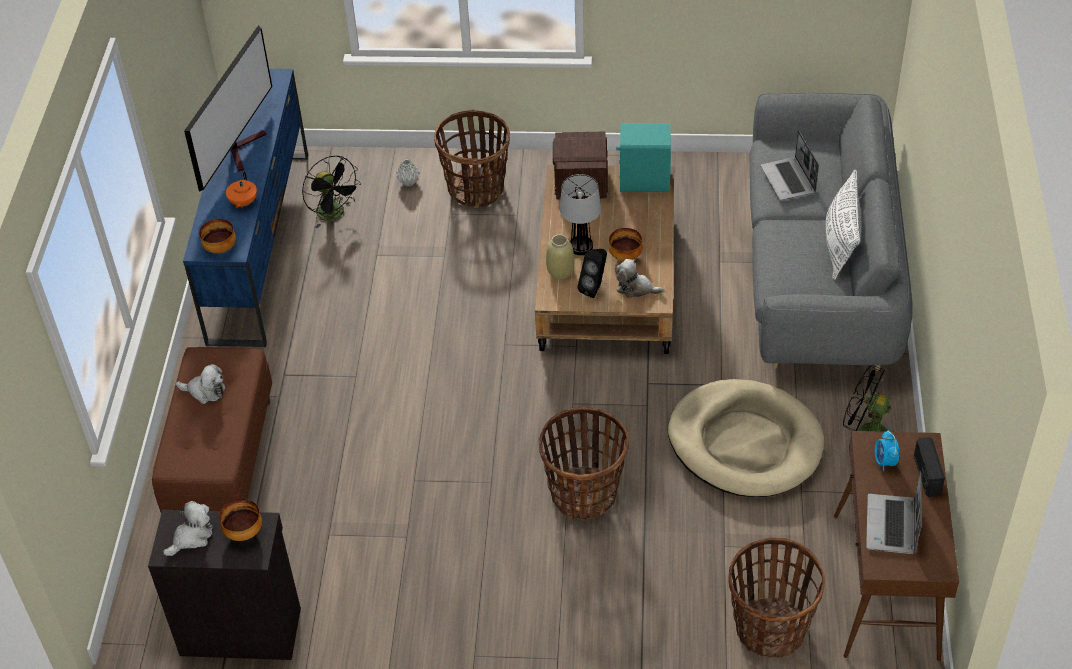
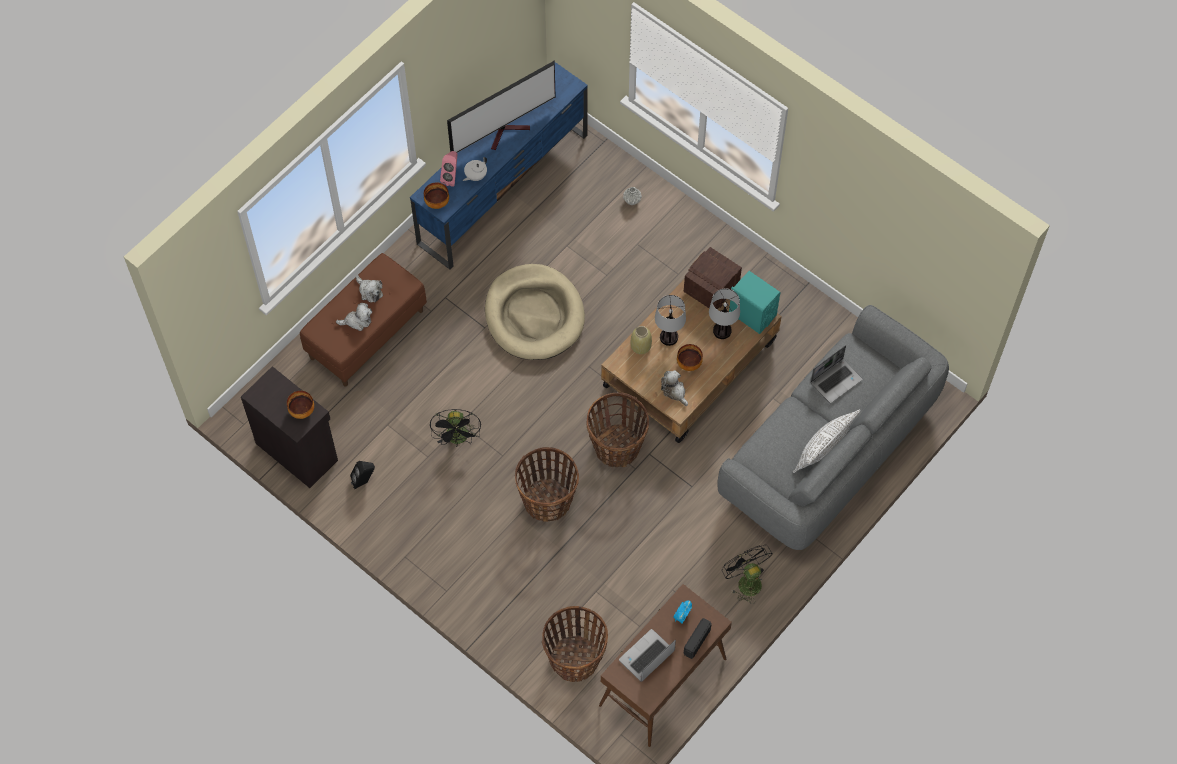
camera: 35 degrees right, 15 degrees up
plush toy [163,501,213,556] -> plush toy moved to [336,303,372,331]
orange teapot [226,171,257,208] -> white teapot [463,157,487,181]
black fan [302,156,361,228] -> black fan moved to [430,409,481,447]
basket [434,109,510,208] -> basket moved to [586,393,649,467]
black speaker [578,249,607,298] -> black speaker moved to [350,461,375,489]
beige dog bed [668,379,824,497] -> beige dog bed moved to [485,264,585,360]
laptop [761,130,819,201] -> laptop turned 150 degrees counterclockwise [810,346,862,403]
none -> pink speaker [440,151,457,187]
none -> table lamp [709,288,740,339]

